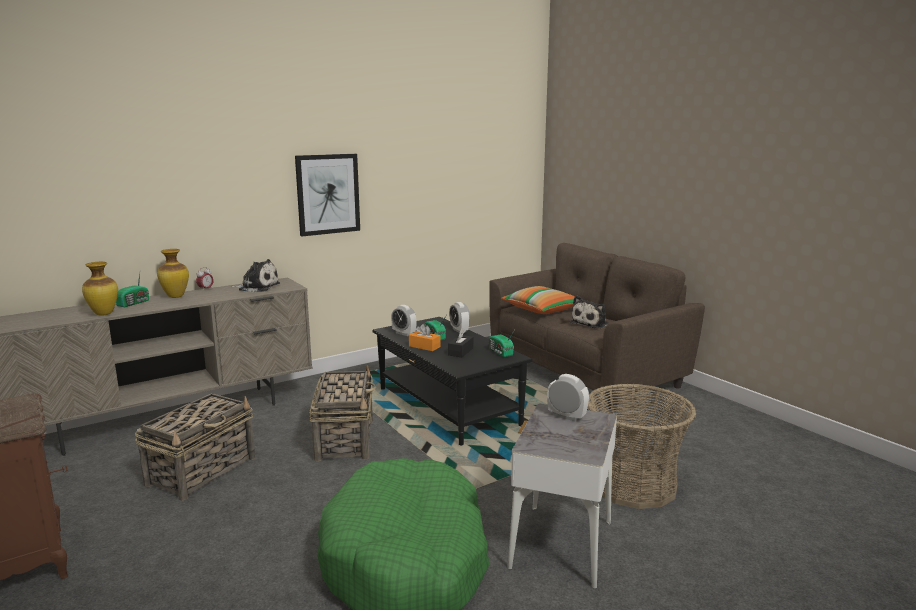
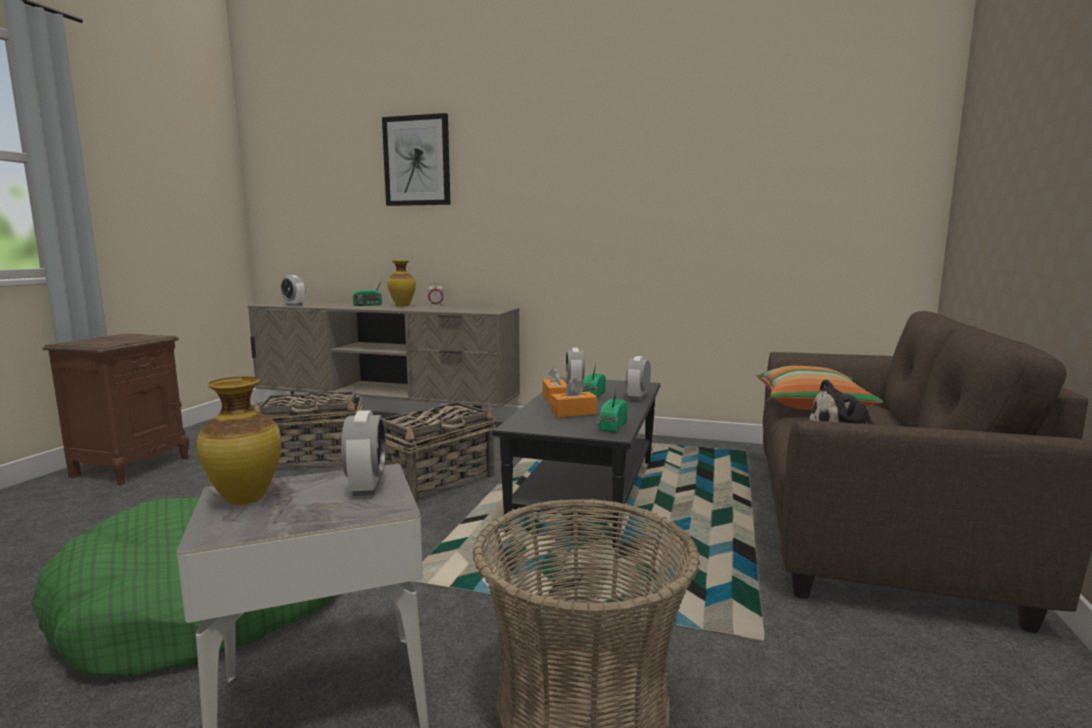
camera: 50 degrees right, 5 degrees down
vase [82,262,118,316] -> vase moved to [197,377,281,505]
plush toy [231,259,280,292] -> none
picture [295,154,360,236] -> picture moved to [382,113,451,206]
black tissue box [448,328,473,357] -> orange tissue box [551,379,597,417]
none -> alarm clock [281,275,305,306]

